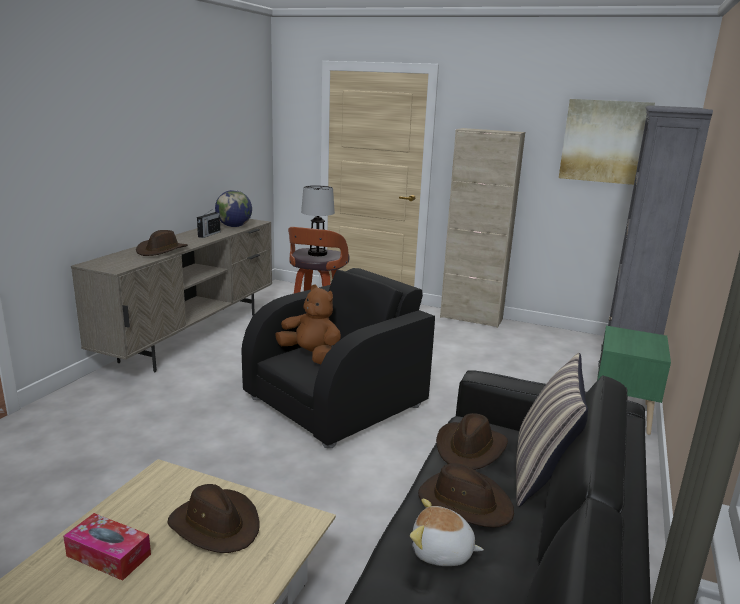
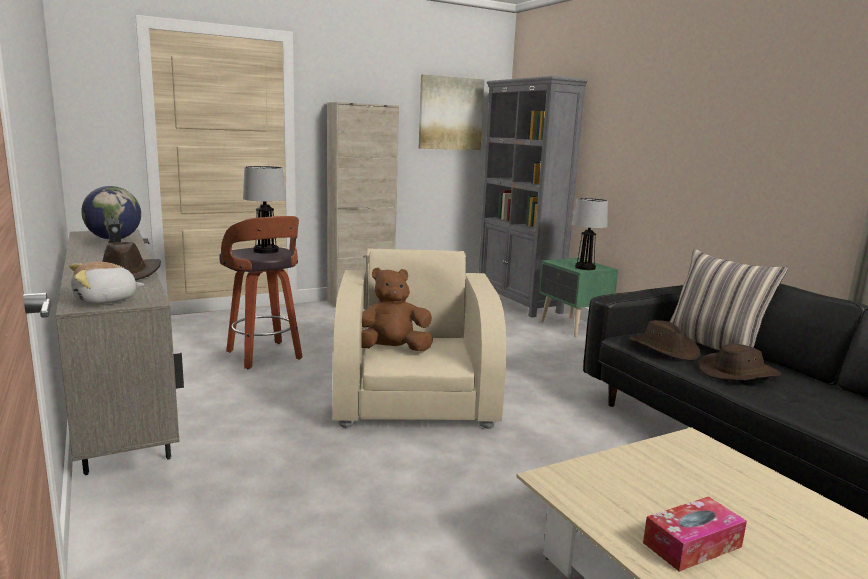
camera: 50 degrees left, 5 degrees down
brown hat [168,484,260,553] -> none
black armchair [241,268,435,448] -> beige armchair [333,249,506,429]
plush toy [410,499,484,566] -> plush toy moved to [69,262,145,304]
none -> table lamp [572,198,608,270]

